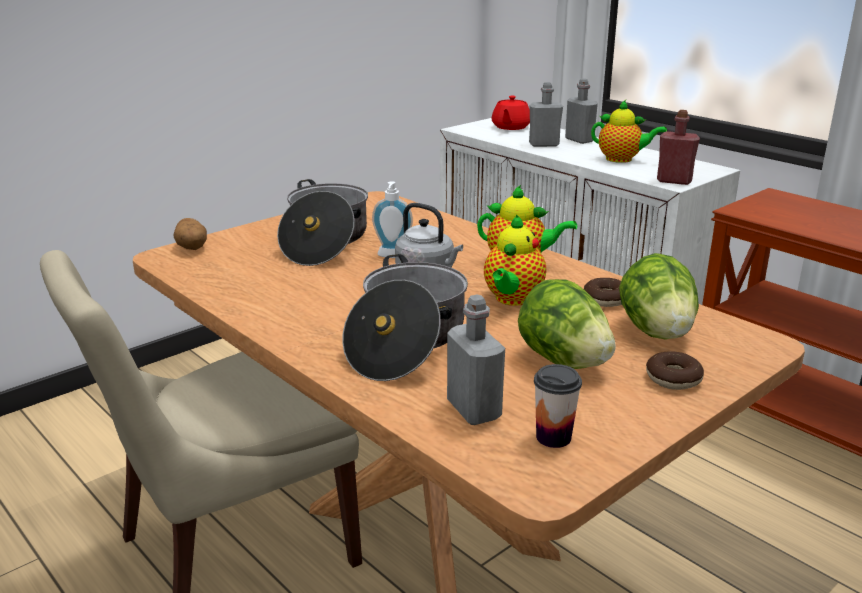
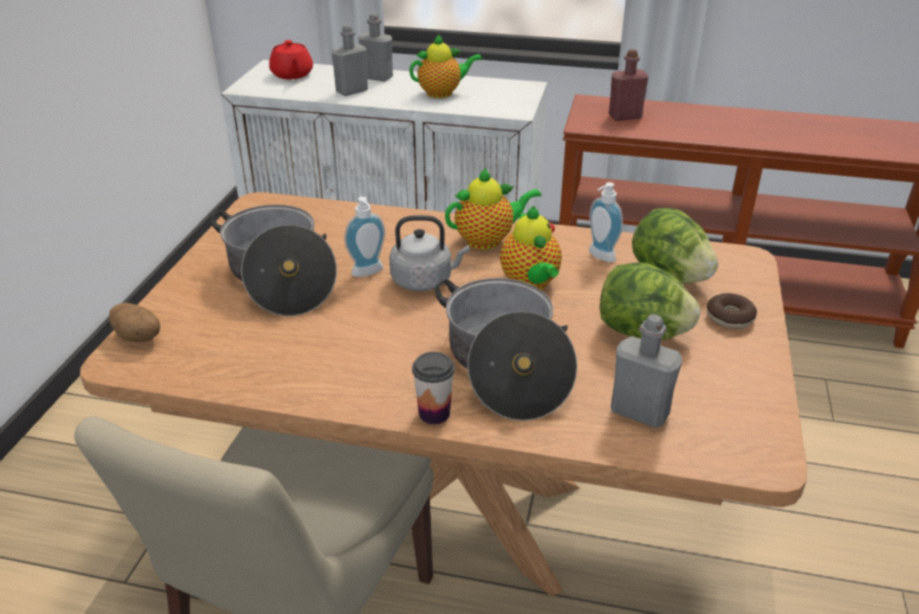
camera: 35 degrees left, 10 degrees up
cup [534,364,582,448] -> cup moved to [412,352,455,424]
donut [584,278,622,307] -> soap dispenser [589,182,623,262]
red bottle [657,110,700,185] -> red bottle moved to [609,49,648,121]

